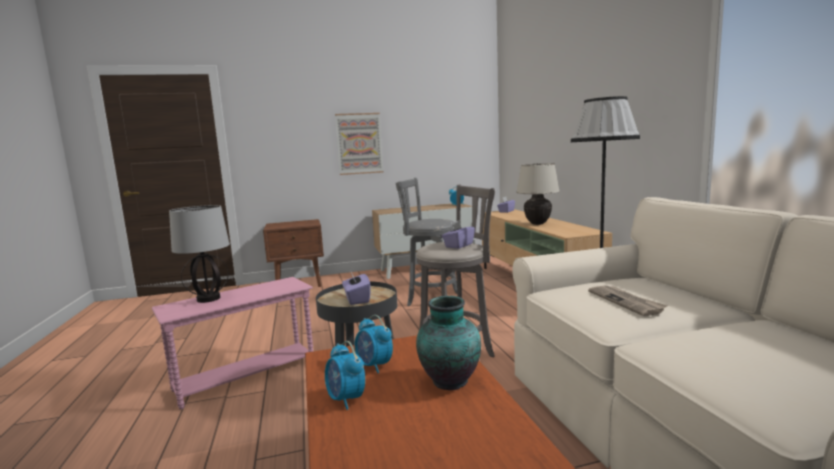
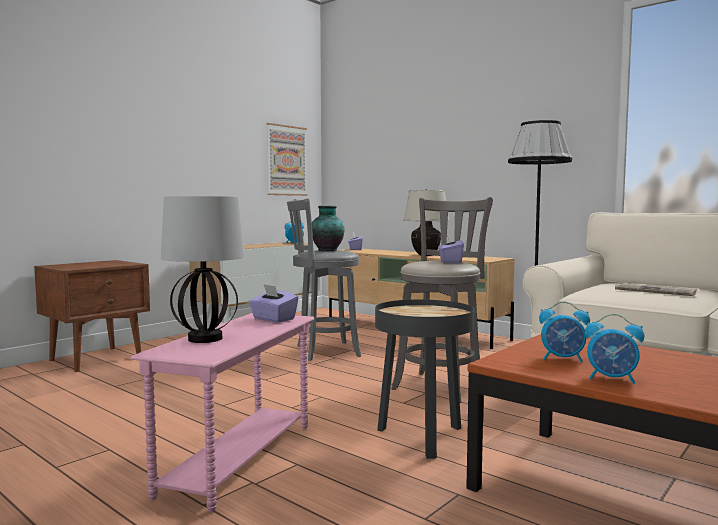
camera: 35 degrees left, 5 degrees down
picture [335,113,383,175] -> picture moved to [267,123,308,196]
purple tissue box [342,269,371,305] -> purple tissue box moved to [249,284,299,323]
vase [416,296,481,390] -> vase moved to [312,206,345,251]

